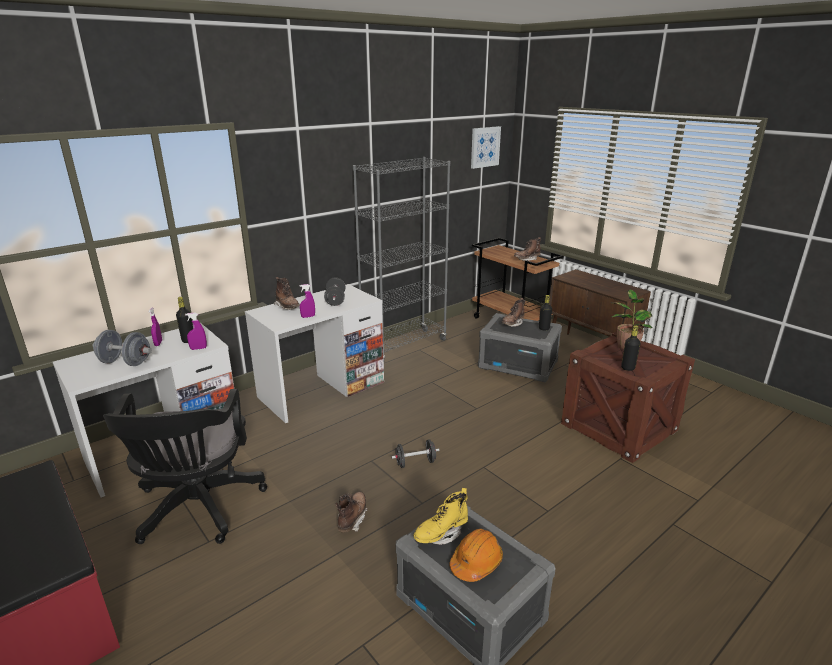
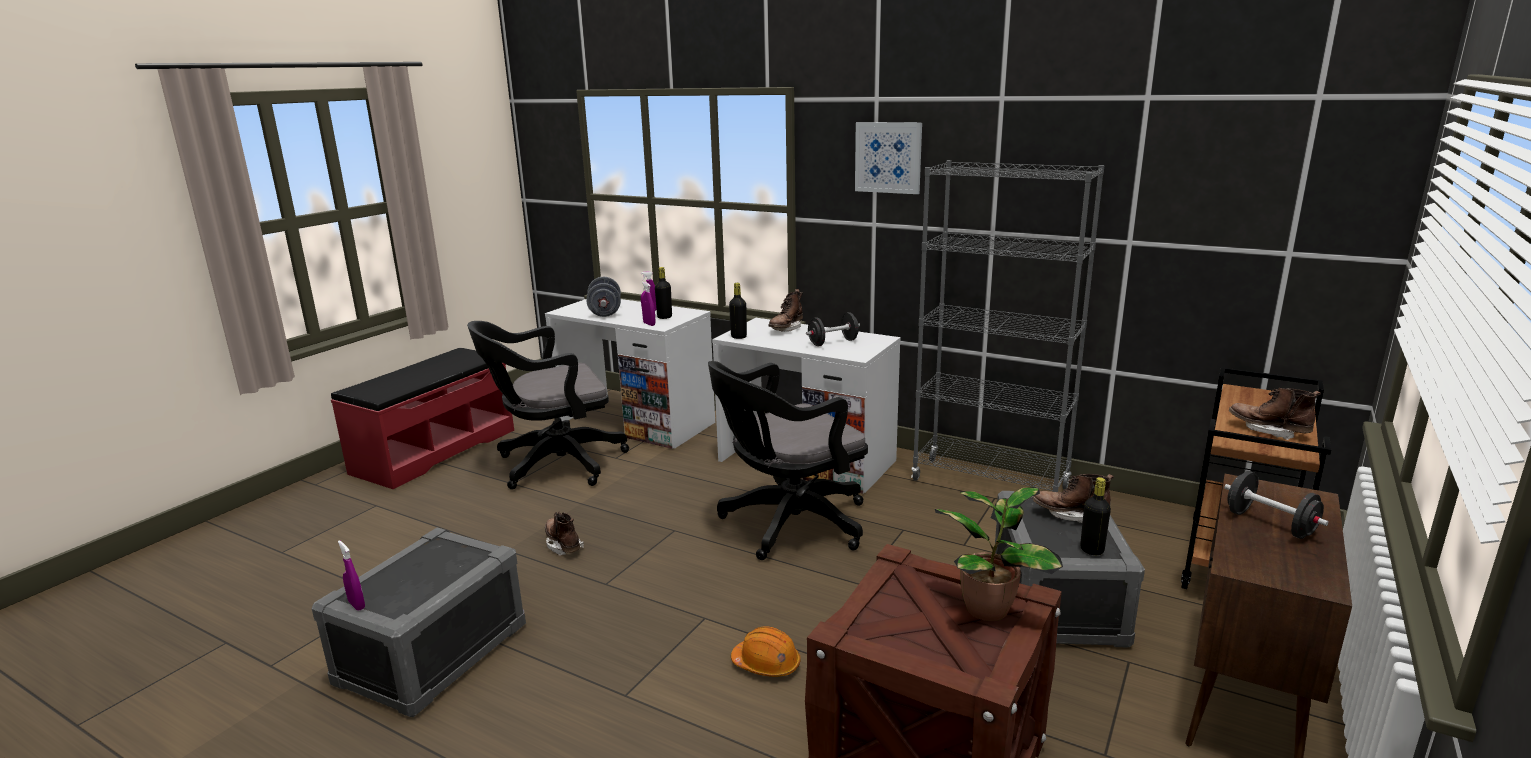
camera: 70 degrees right, 5 degrees down
purple spray bottle [300,284,315,318] -> purple spray bottle moved to [338,540,365,611]
brown boot [335,492,368,532] -> brown boot turned 120 degrees counterclockwise [545,512,584,556]
black dumbbell [391,439,439,468] -> black dumbbell moved to [1224,471,1329,539]
yellow boot [413,488,468,545] -> none
orange hard hat [449,529,503,582] -> orange hard hat moved to [731,626,801,677]
picture [471,126,501,169] -> picture moved to [855,122,922,194]
black bottle [621,325,640,371] -> black bottle moved to [729,283,747,339]
none -> black office chair [708,361,868,560]

